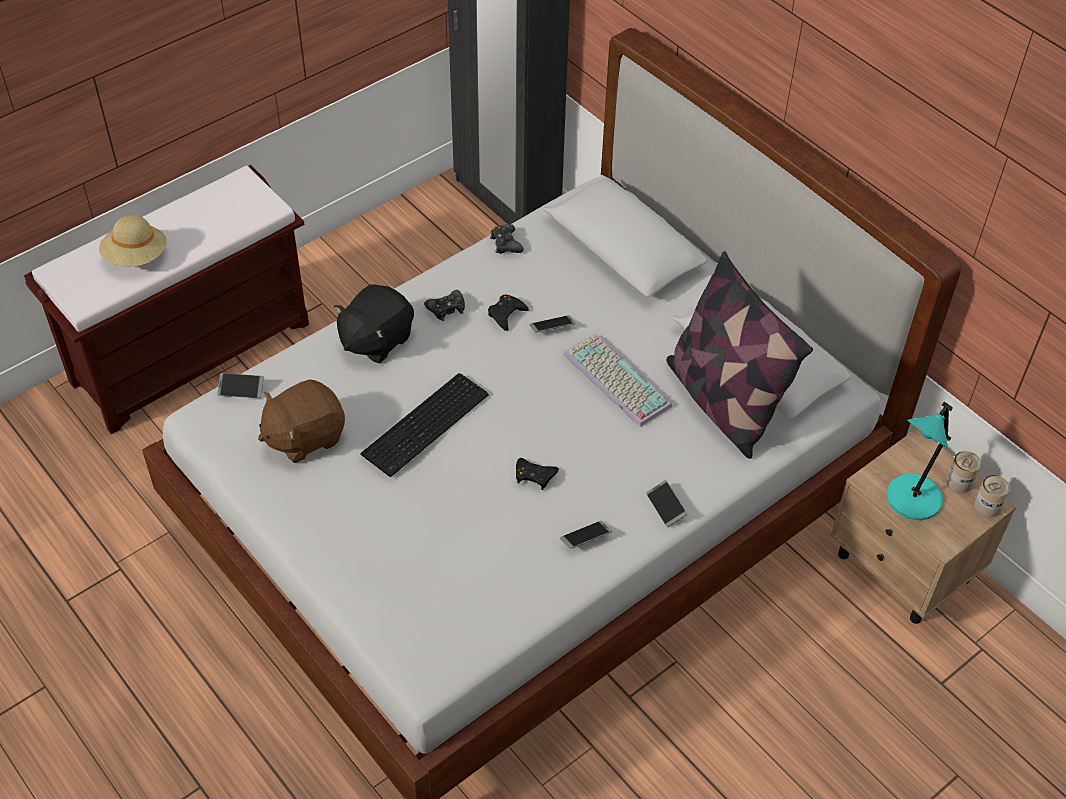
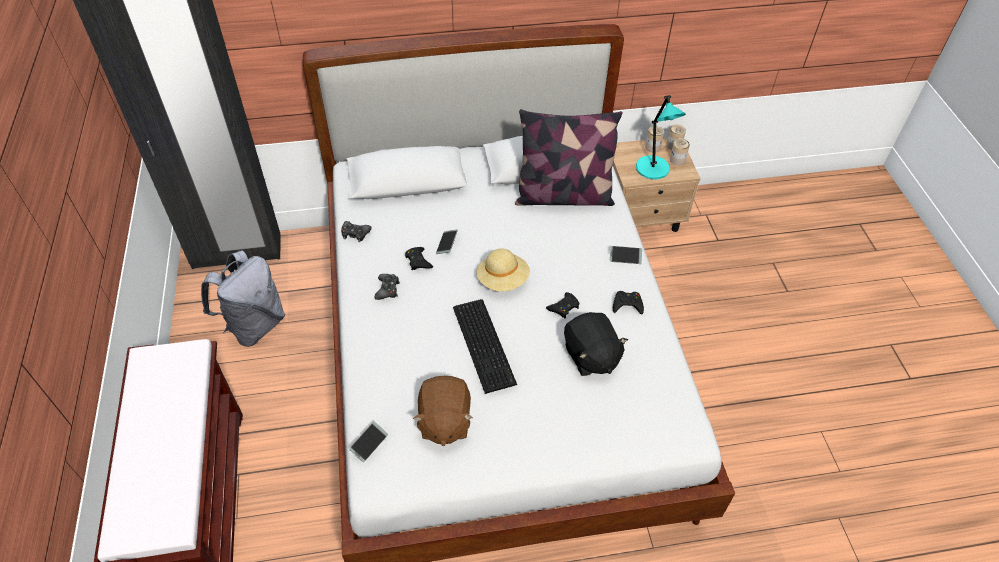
camera: 60 degrees left, 0 degrees up
beige hat [99,215,167,266] -> beige hat moved to [476,248,530,292]
black plush toy [334,284,414,363] -> black plush toy moved to [564,312,628,376]
phone [560,521,612,549] -> black game controller [613,291,644,314]
keyboard [563,333,672,427] -> none
none -> grey backpack [201,250,285,347]
none -> can [670,139,690,165]

